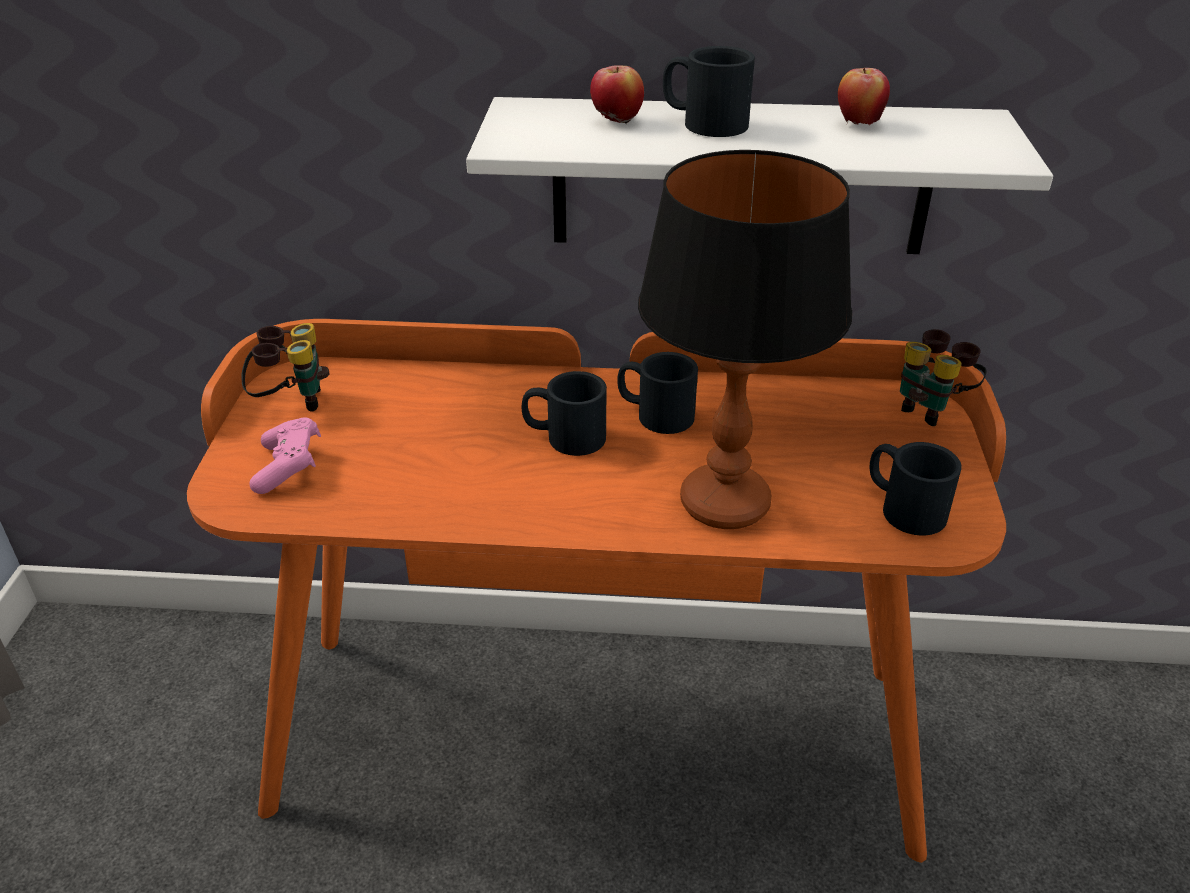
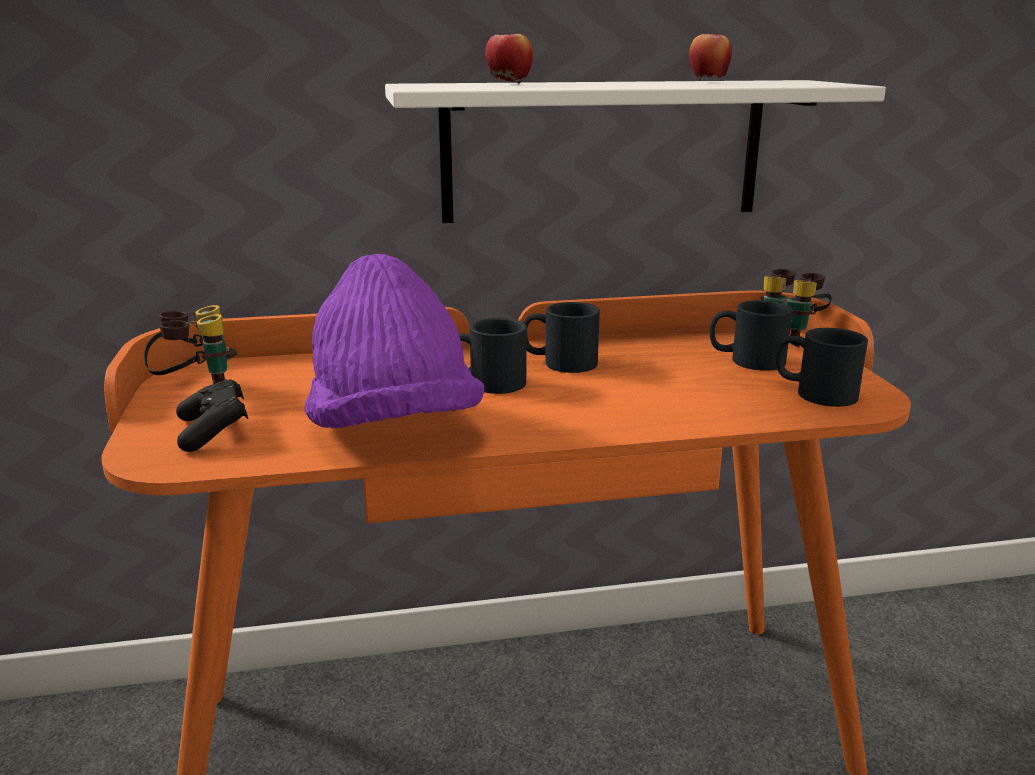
camera: 15 degrees left, 15 degrees down
pink game controller [250,418,321,494] -> black game controller [176,380,249,452]
table lamp [638,150,852,529] -> none
black mug [663,46,755,137] -> black mug moved to [710,300,793,371]
none -> purple hat [305,254,485,428]

